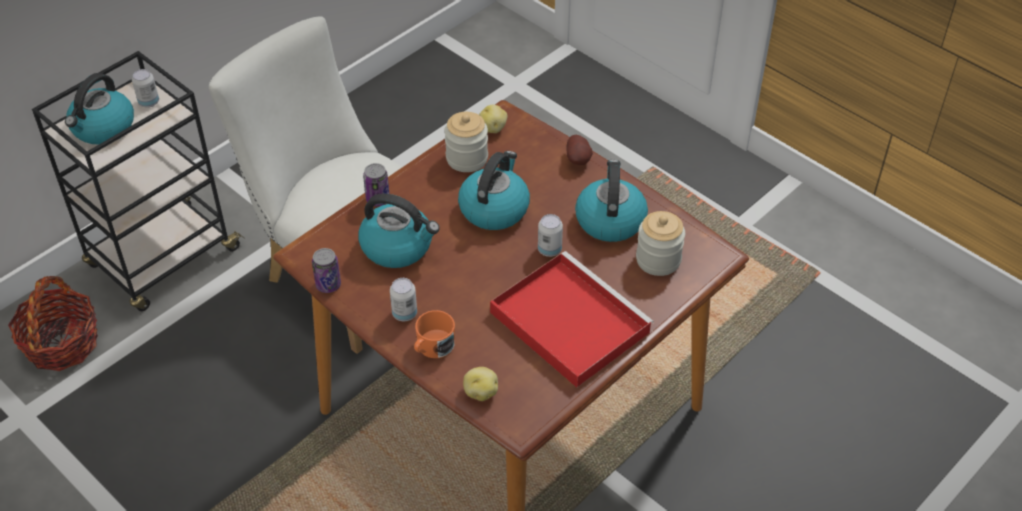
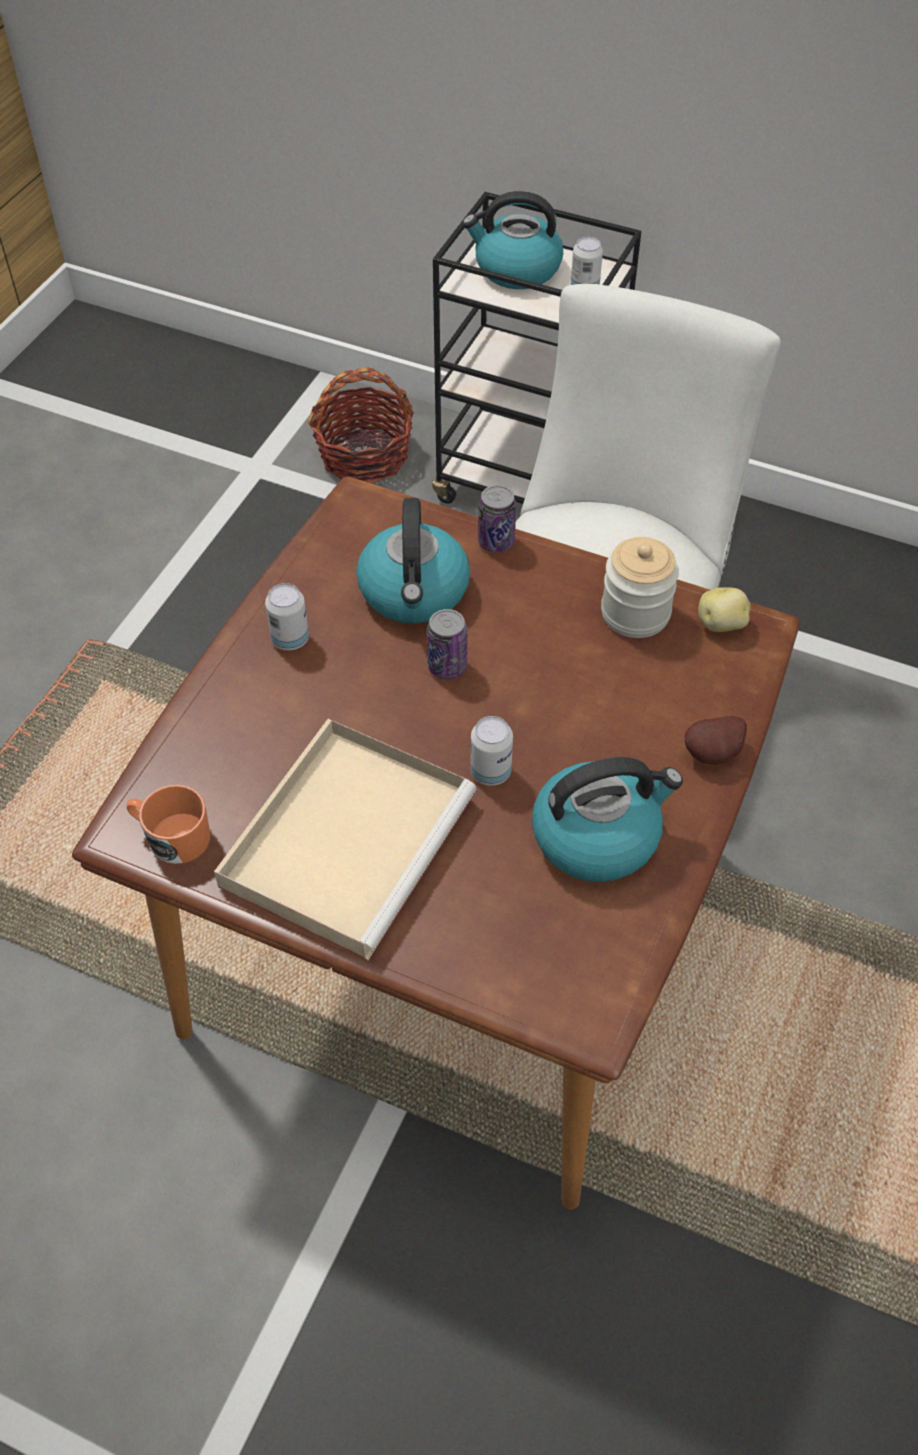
camera: 70 degrees right, 5 degrees up
can [312,248,341,293] -> can moved to [427,609,467,679]
orange mug [414,310,455,358] -> orange mug moved to [126,785,210,864]
kettle [458,151,530,230] -> none
potato [463,367,498,401] -> none
red tray [490,251,654,388] -> beige tray [214,719,476,960]
jar [636,211,685,276] -> none

